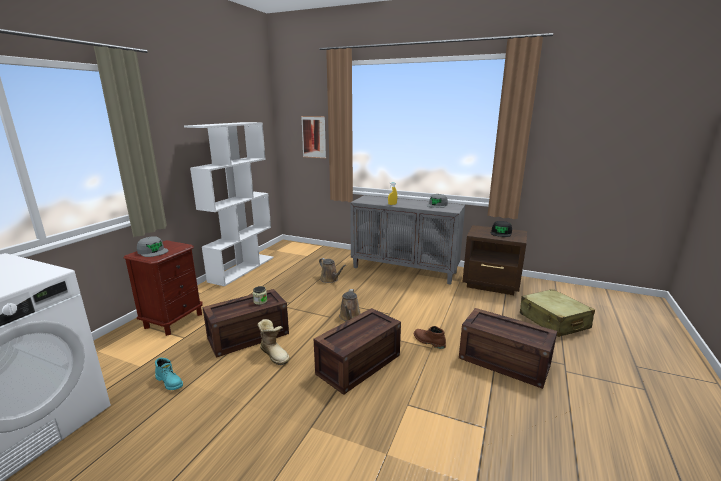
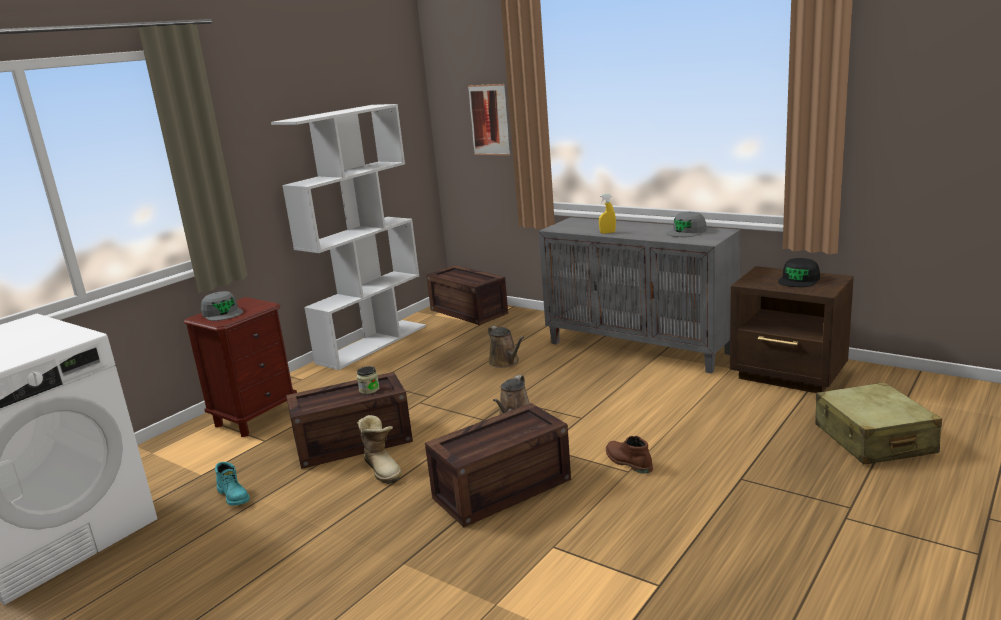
camera: 15 degrees right, 0 degrees up
crate [459,308,557,389] -> crate moved to [426,265,508,325]

